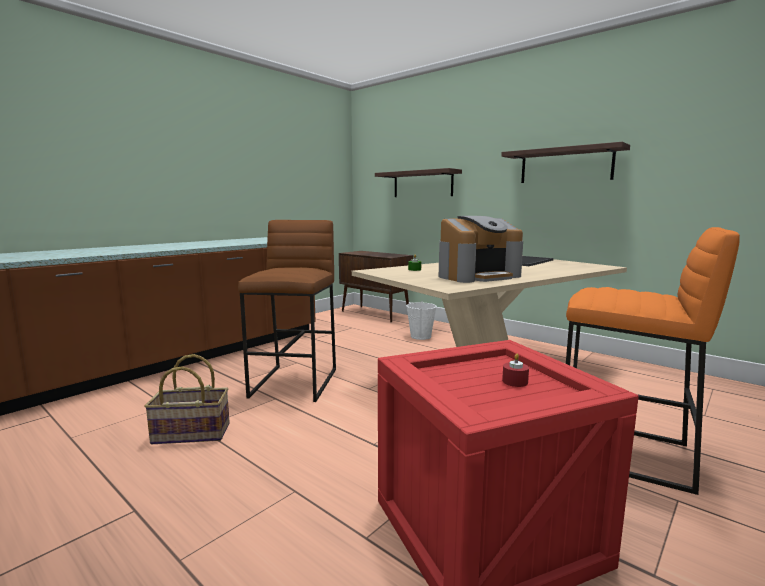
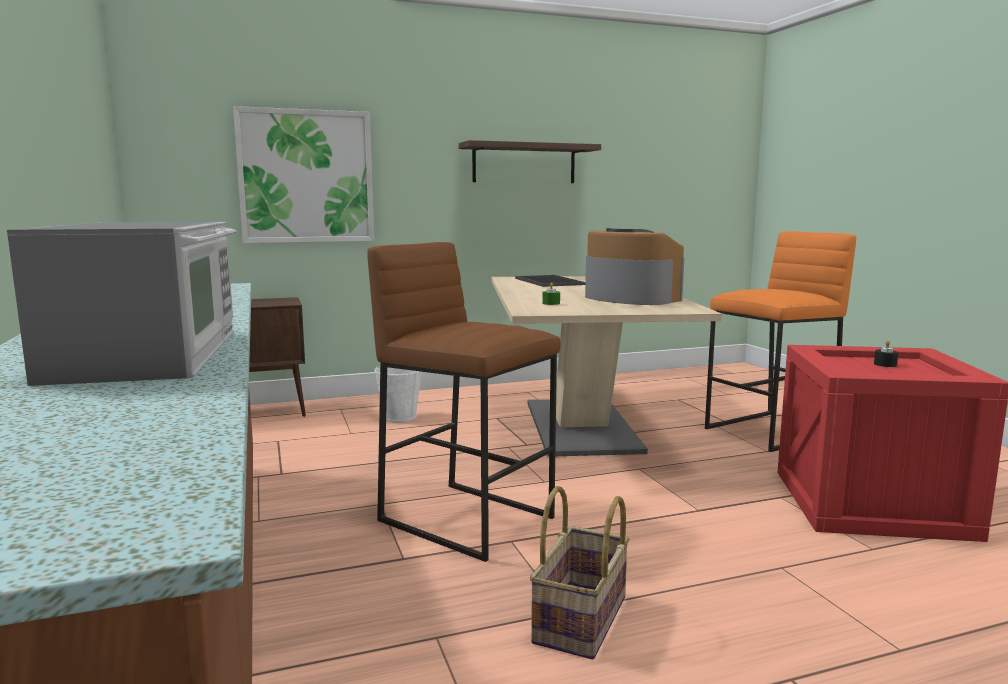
camera: 60 degrees left, 0 degrees up
shelf [375,168,462,197] -> picture [233,106,374,243]
coffee machine [439,216,523,283] -> coffee machine turned 45 degrees counterclockwise [585,228,684,305]
red candle [502,354,529,387] -> black candle [874,340,898,367]
none -> microwave [7,222,237,386]

